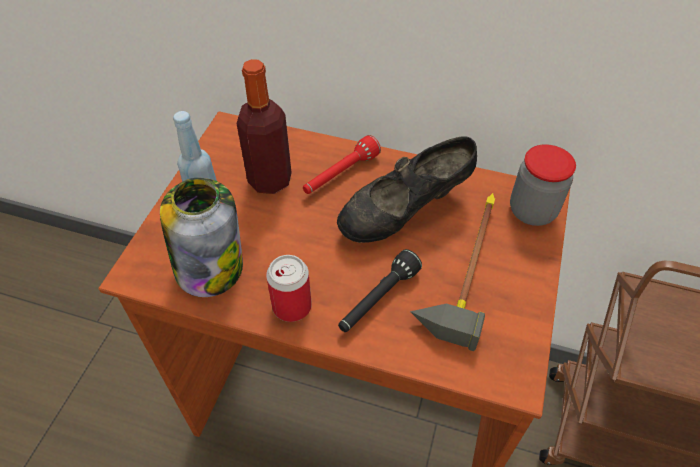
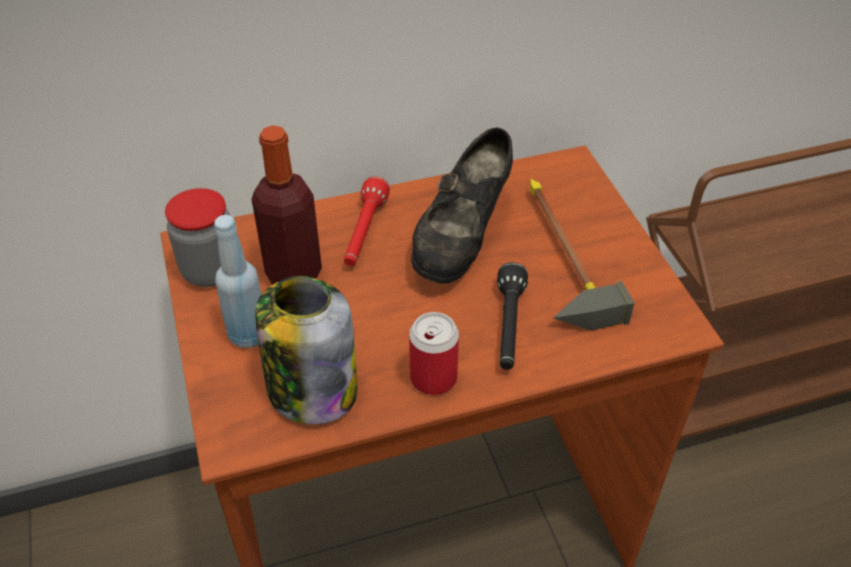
camera: 35 degrees left, 5 degrees down
jar [510,144,576,226] -> jar moved to [165,188,230,287]

